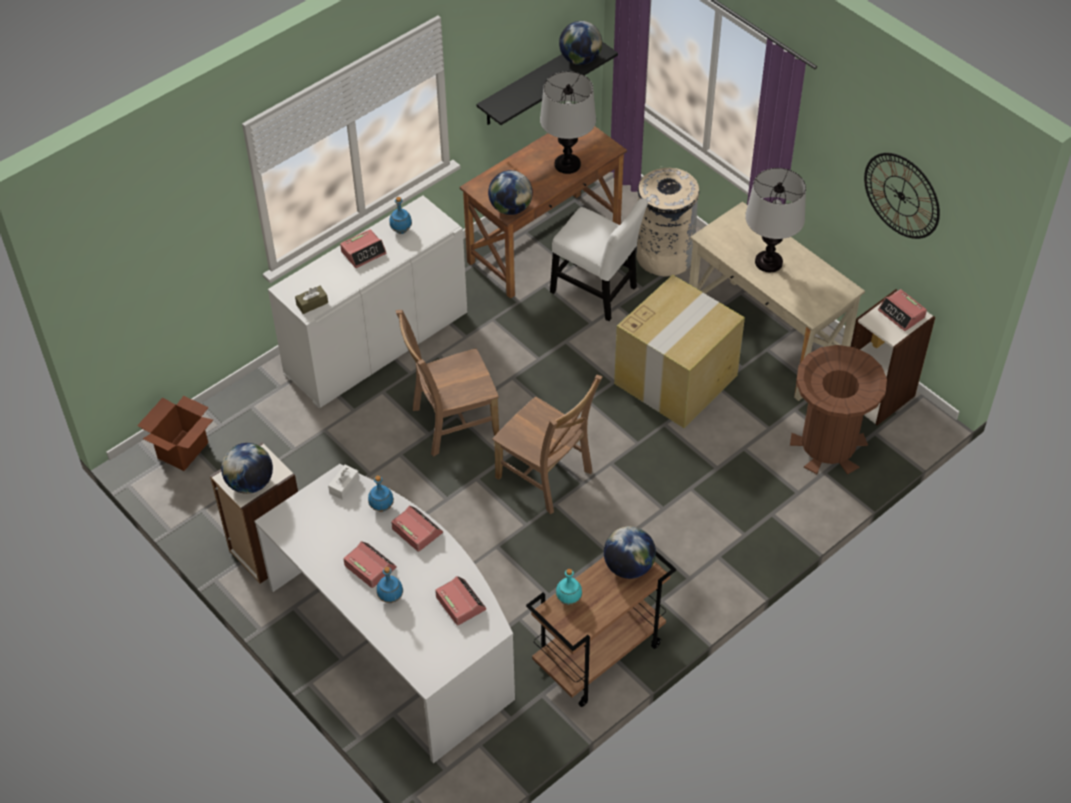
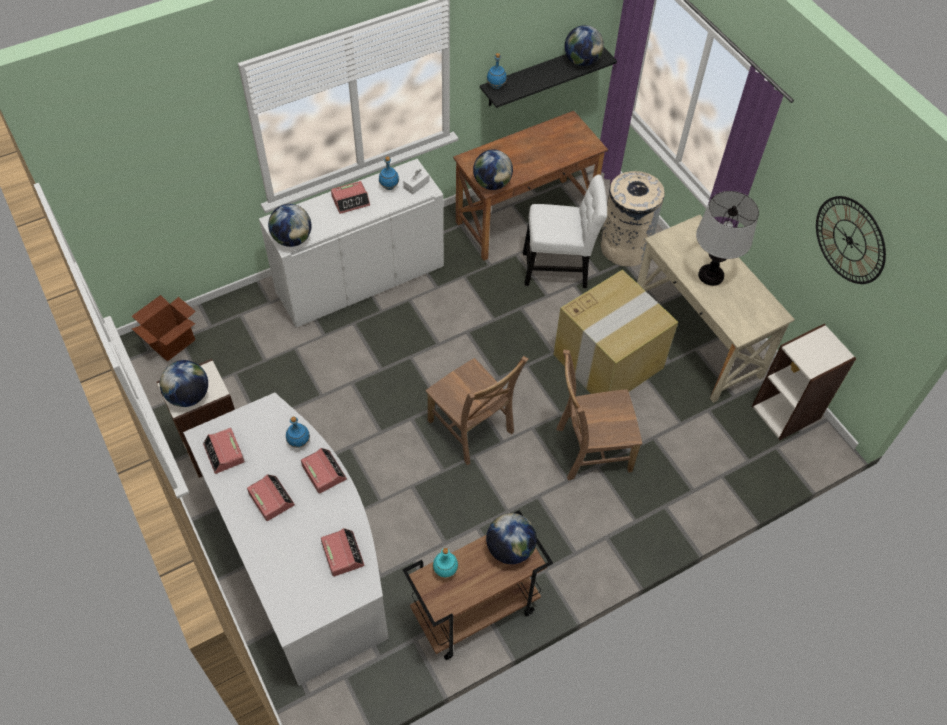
camera: 10 degrees right, 5 degrees up
brown tissue box [295,286,328,314] -> globe [268,204,312,247]
white tissue box [328,465,359,500] -> white tissue box moved to [403,168,430,194]
blue bottle [377,567,403,603] -> blue bottle moved to [487,53,507,89]
brown chair [396,310,499,457] -> brown chair moved to [557,350,642,481]
table lamp [540,71,596,174] -> none
white chair [550,198,648,321] -> white chair turned 45 degrees counterclockwise [523,174,607,288]
brown trash can [790,345,887,475] -> none
alarm clock [878,289,927,331] -> alarm clock moved to [203,428,245,474]

